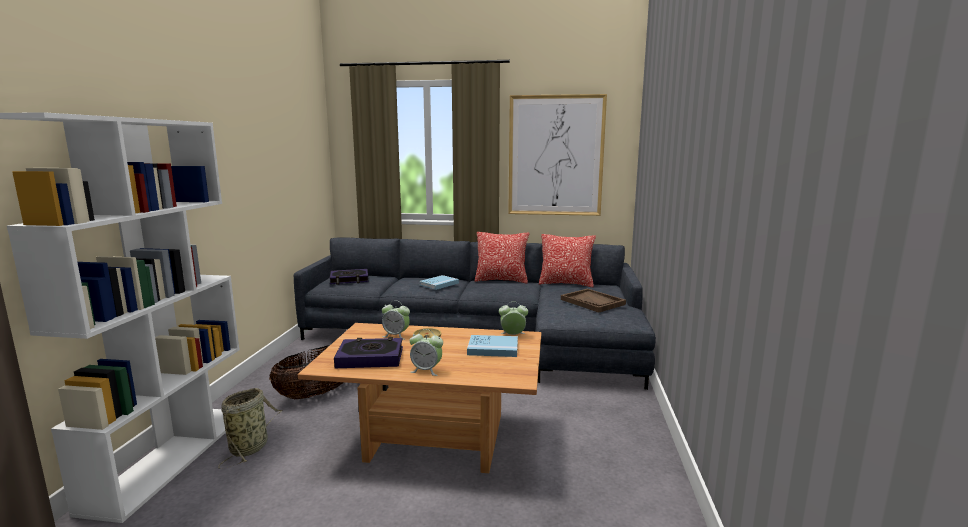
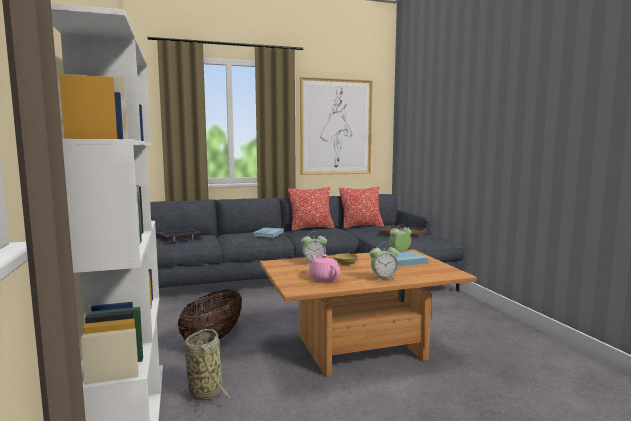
camera: 25 degrees left, 5 degrees down
book [334,337,403,368] -> pink teapot [309,254,340,282]

